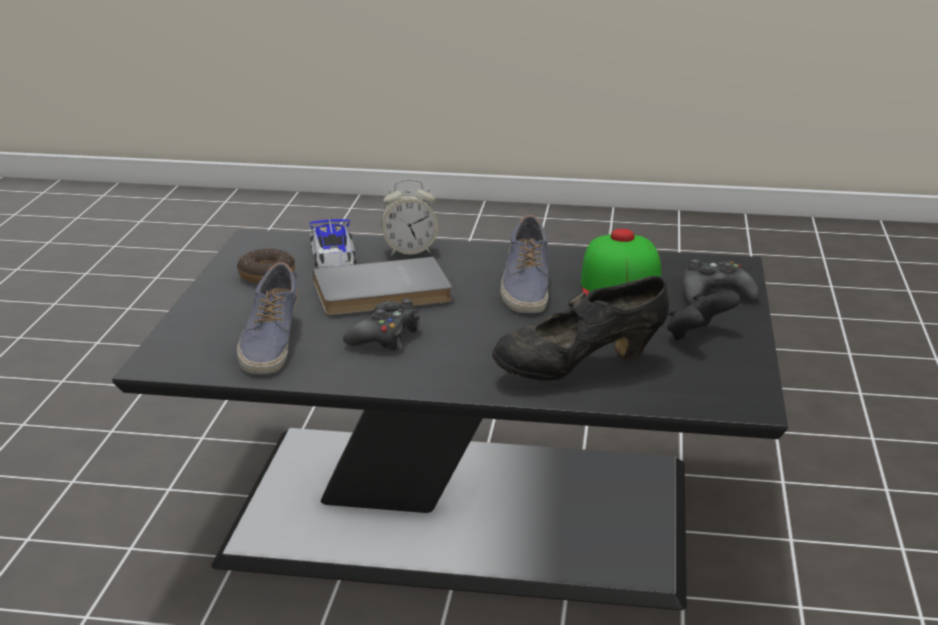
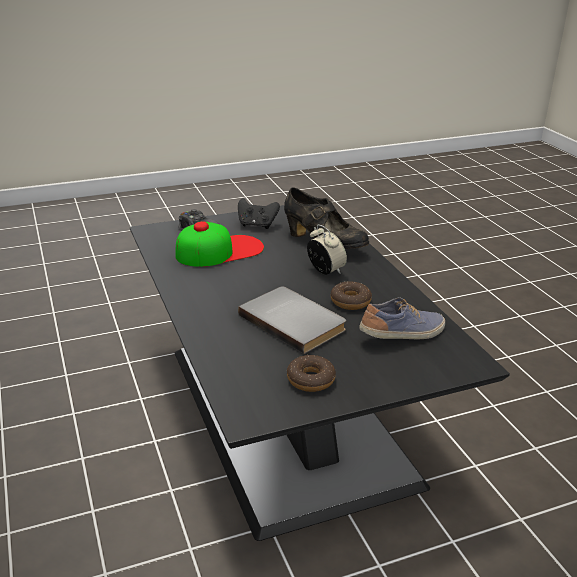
camera: 120 degrees left, 5 degrees up
toy car [309,219,356,268] -> none
black game controller [343,299,421,351] -> donut [331,281,372,310]
alarm clock [381,179,438,256] -> alarm clock moved to [307,224,347,275]
shoe [500,215,549,313] -> none

